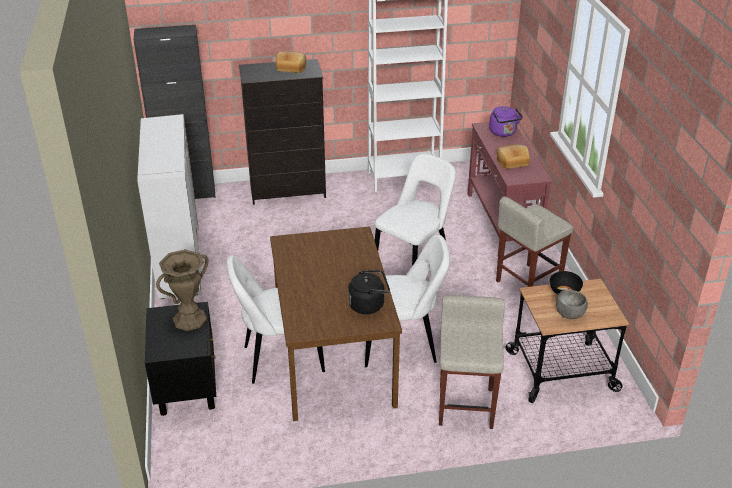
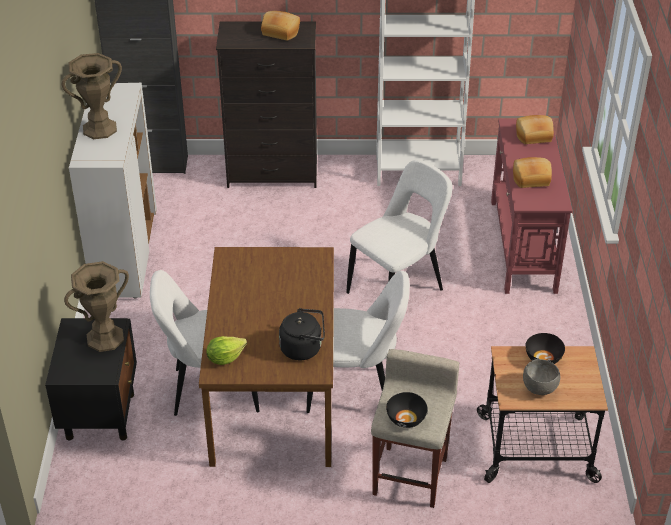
camera: 10 degrees right, 5 degrees up
purple kettle [489,106,523,137] -> bread [516,115,554,144]
beige stool [496,196,574,287] -> none
none -> brown vase [62,53,122,139]
none -> lettuce [206,336,247,365]
none -> black bowl [386,392,428,428]

